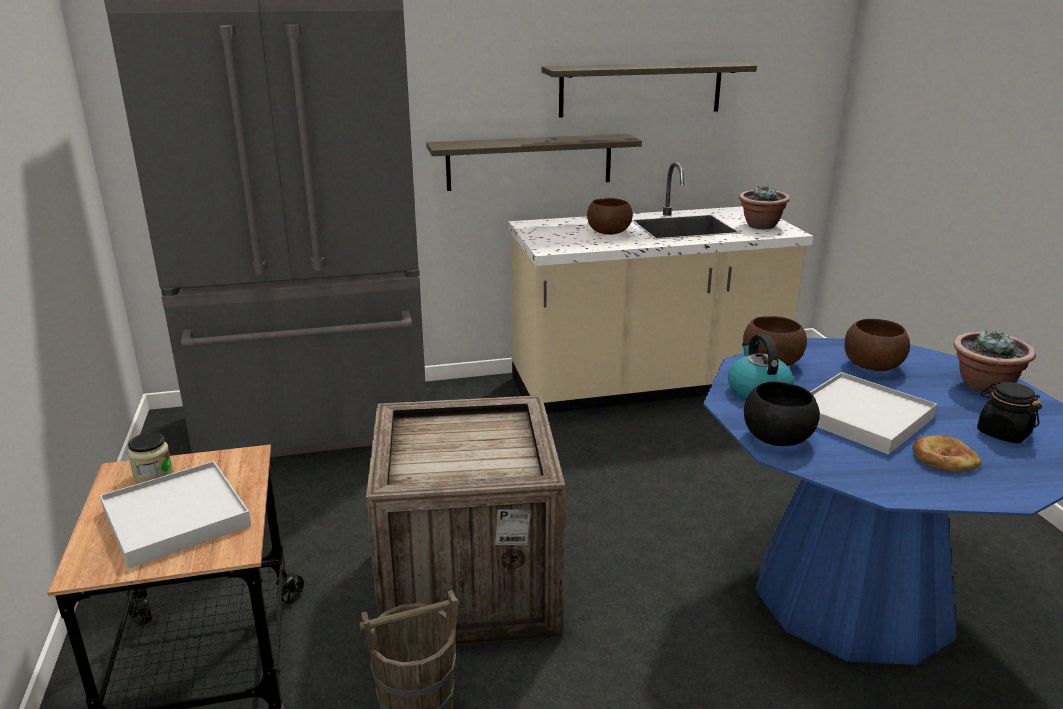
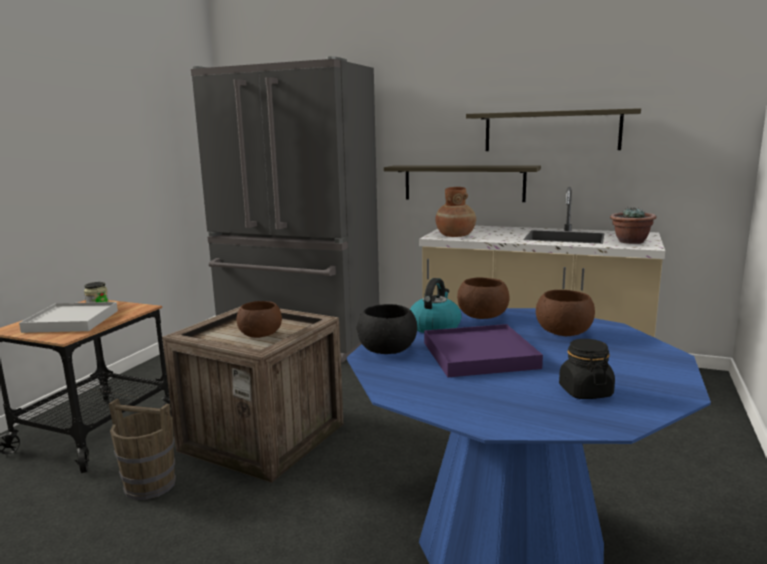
camera: 35 degrees right, 10 degrees down
brown bowl [587,198,633,235] -> brown bowl moved to [237,301,282,338]
white tray [810,372,937,455] -> purple tray [424,324,543,377]
bread [912,435,982,472] -> none
potted plant [953,329,1036,395] -> none
none -> brown vase [435,187,476,237]

